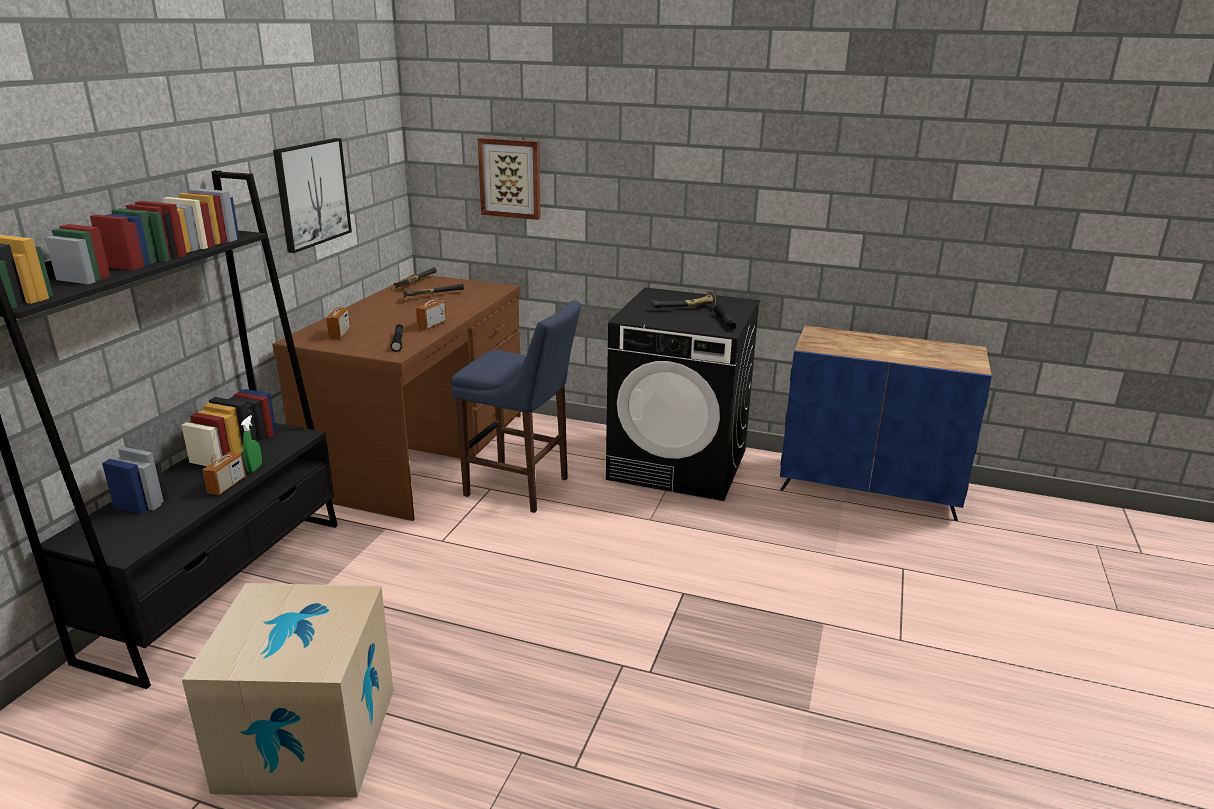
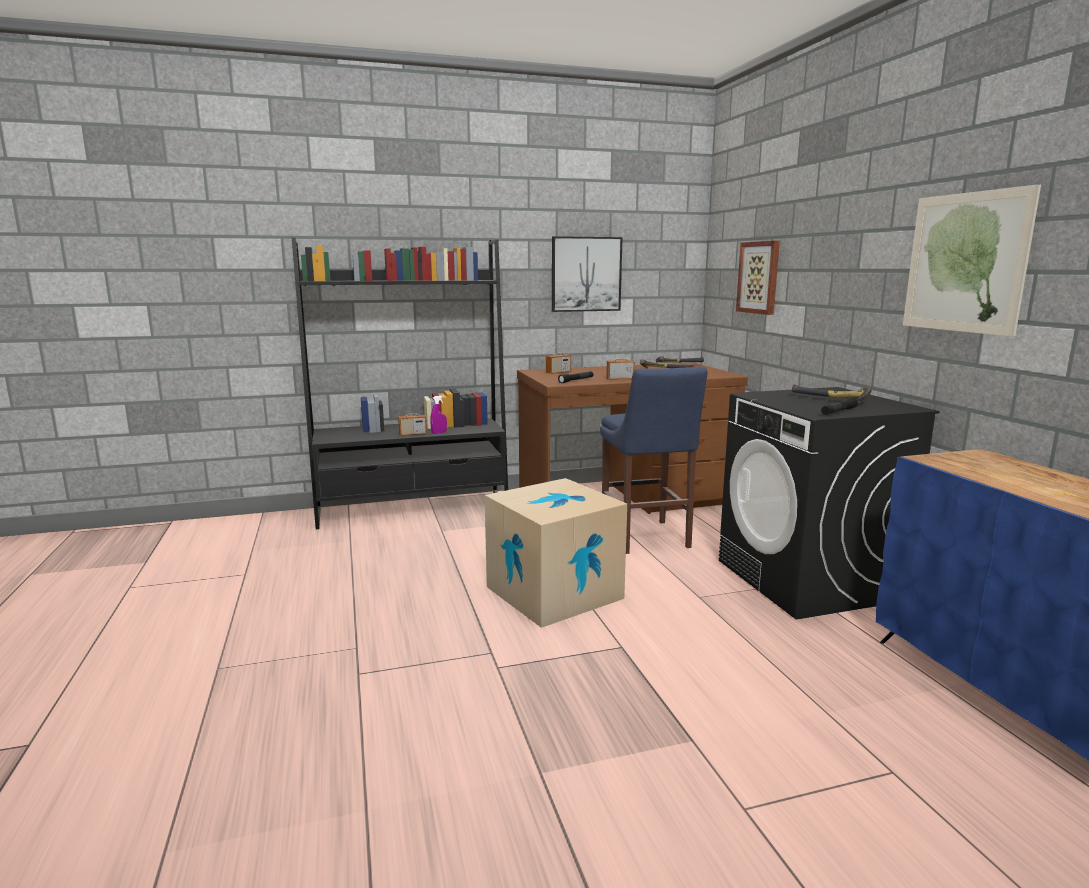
camera: 55 degrees right, 10 degrees down
cardboard box [182,583,394,797] -> cardboard box moved to [485,478,627,628]
green spray bottle [241,415,262,473] -> purple spray bottle [430,395,447,434]
none -> picture [903,184,1041,337]

